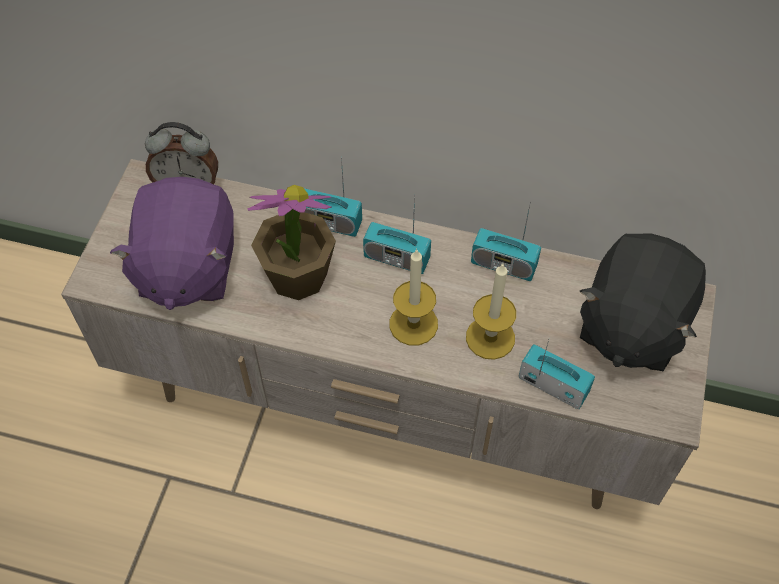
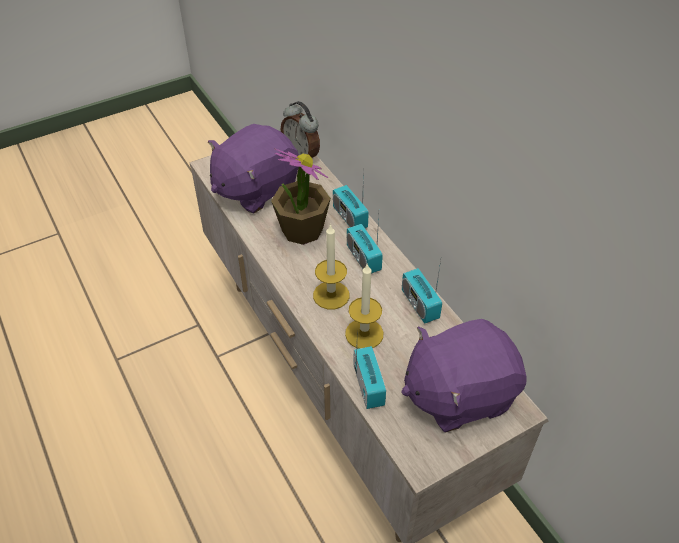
camera: 45 degrees right, 10 degrees down
black plush toy [580,234,706,371] -> purple plush toy [402,319,526,433]

